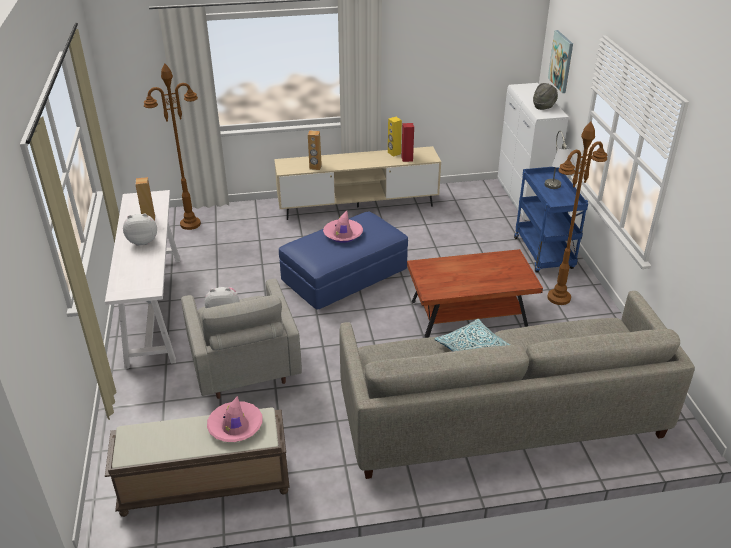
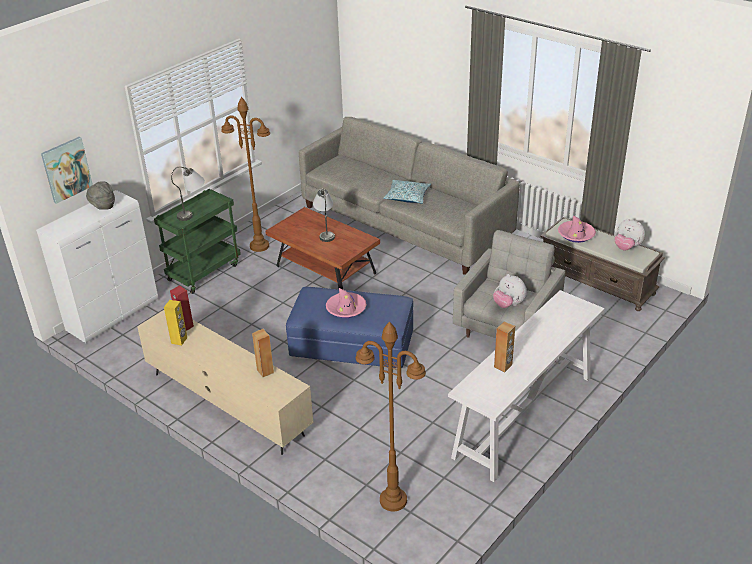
camera: 130 degrees left, 0 degrees up
plush toy [123,213,157,246] -> plush toy moved to [614,218,646,251]
blue cart [514,167,588,273] -> green cart [154,189,241,294]
none -> grey table lamp [313,188,335,242]

